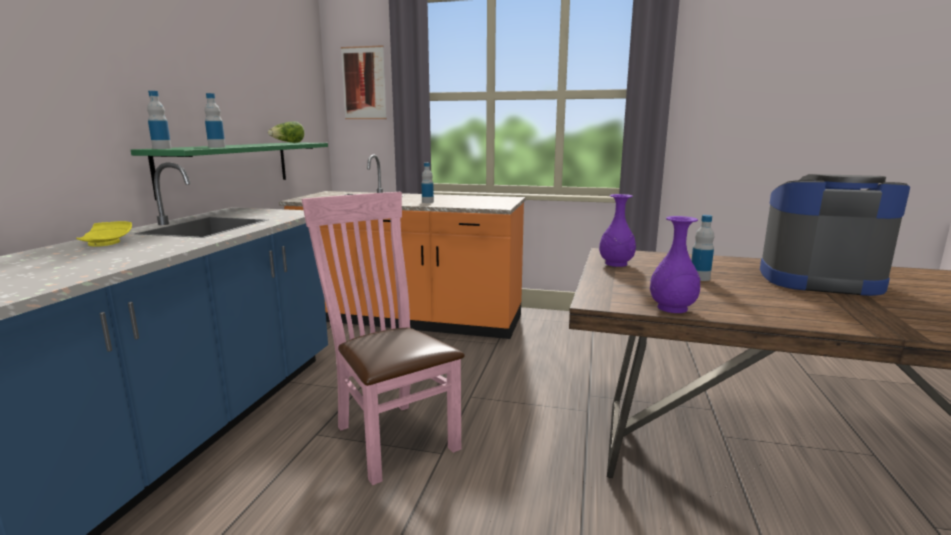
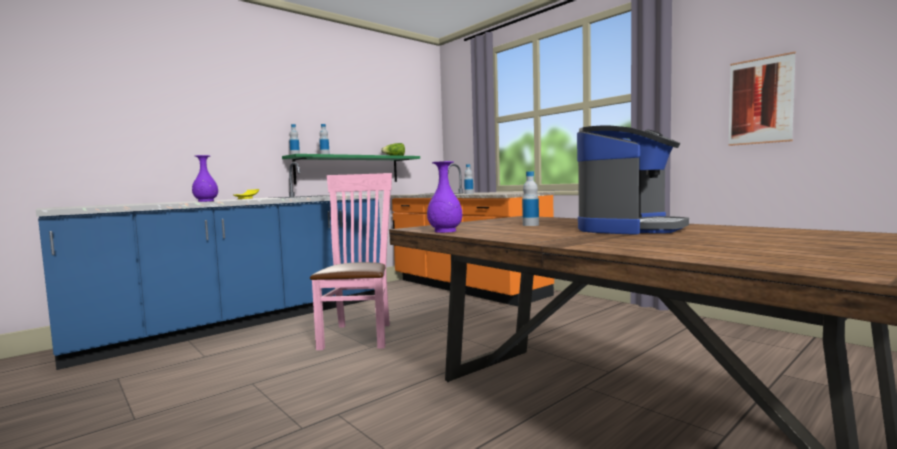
camera: 35 degrees right, 10 degrees down
picture [341,45,387,119] -> picture moved to [728,52,796,146]
purple vase [599,194,636,267] -> purple vase moved to [192,155,218,202]
coffee machine [760,174,910,296] -> coffee machine turned 75 degrees clockwise [577,126,689,235]

